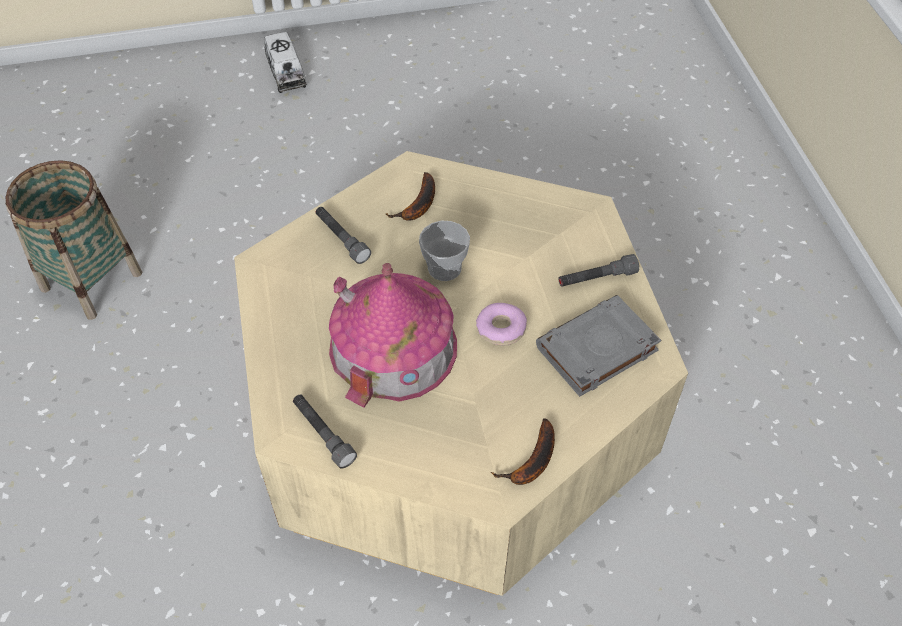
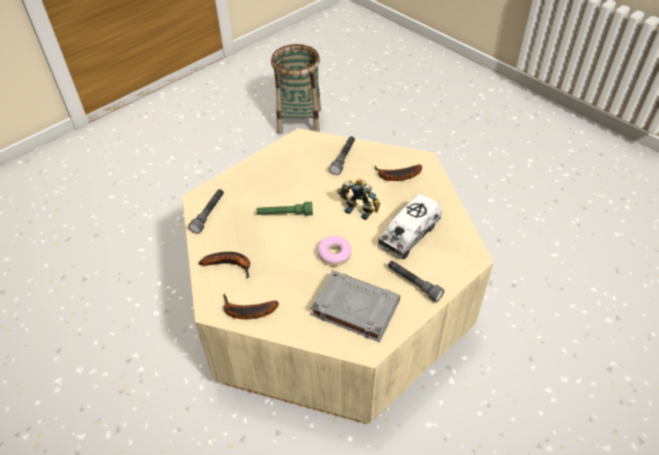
camera: 60 degrees right, 5 degrees down
toy truck [264,32,307,93] -> toy truck moved to [377,193,441,259]
toy house [329,263,457,408] -> green flashlight [257,202,313,216]
cup [419,221,470,281] -> toy robot [337,179,380,220]
none -> banana [199,252,250,278]

